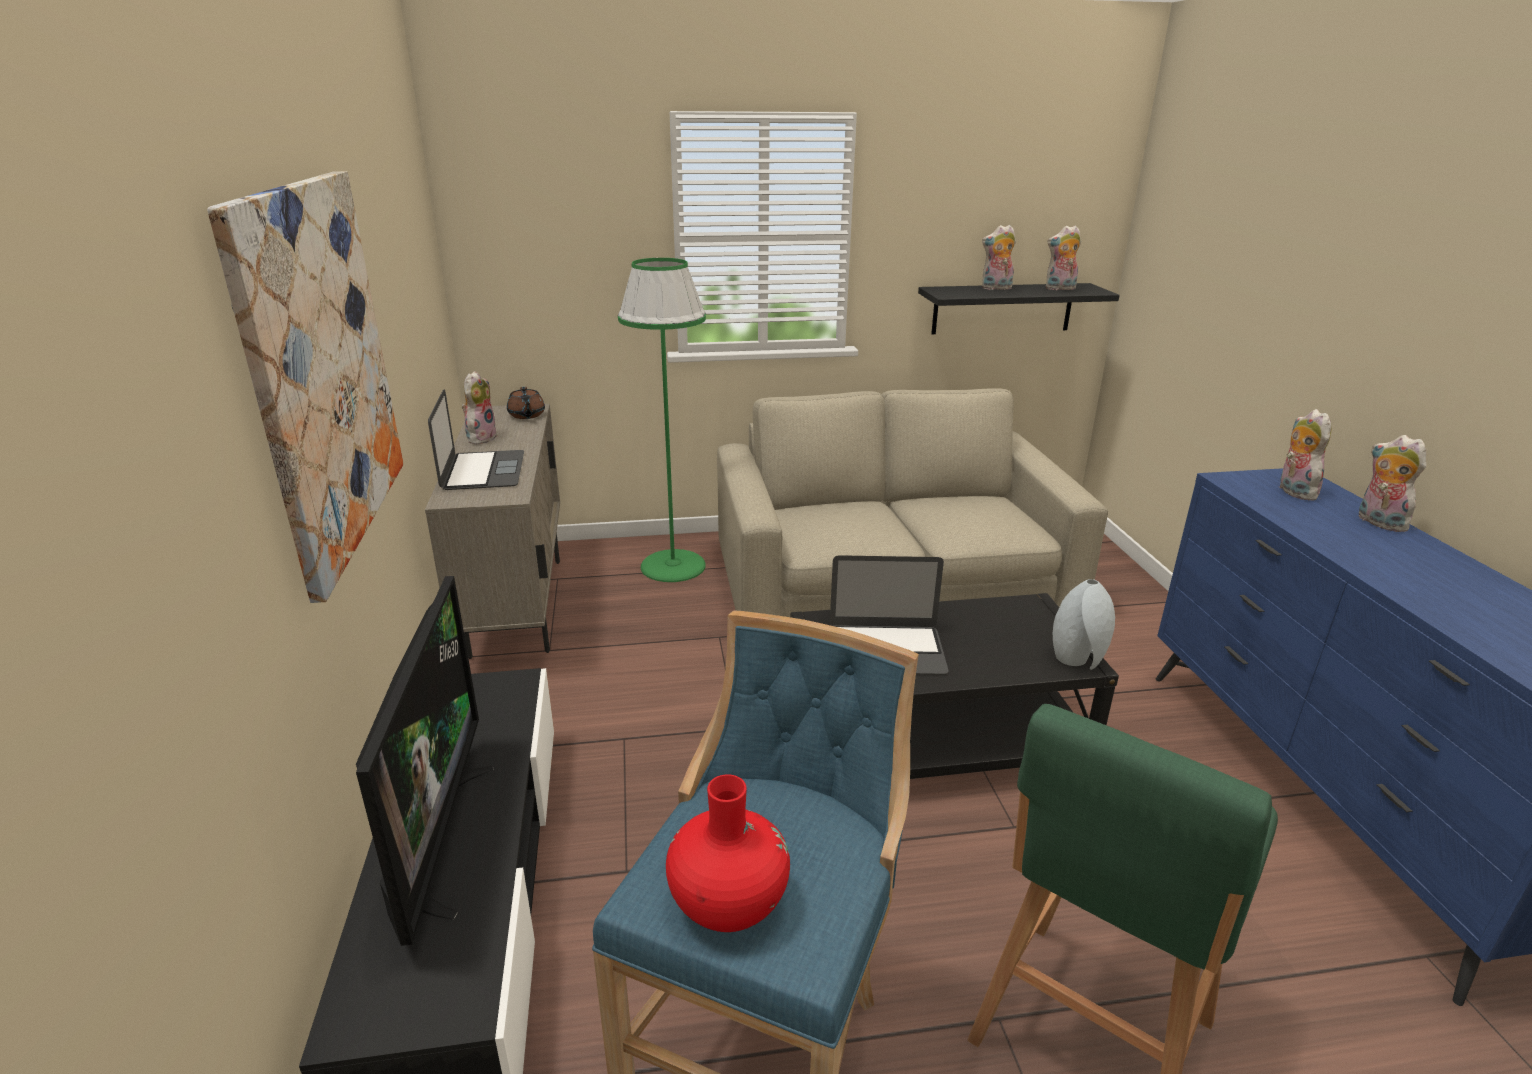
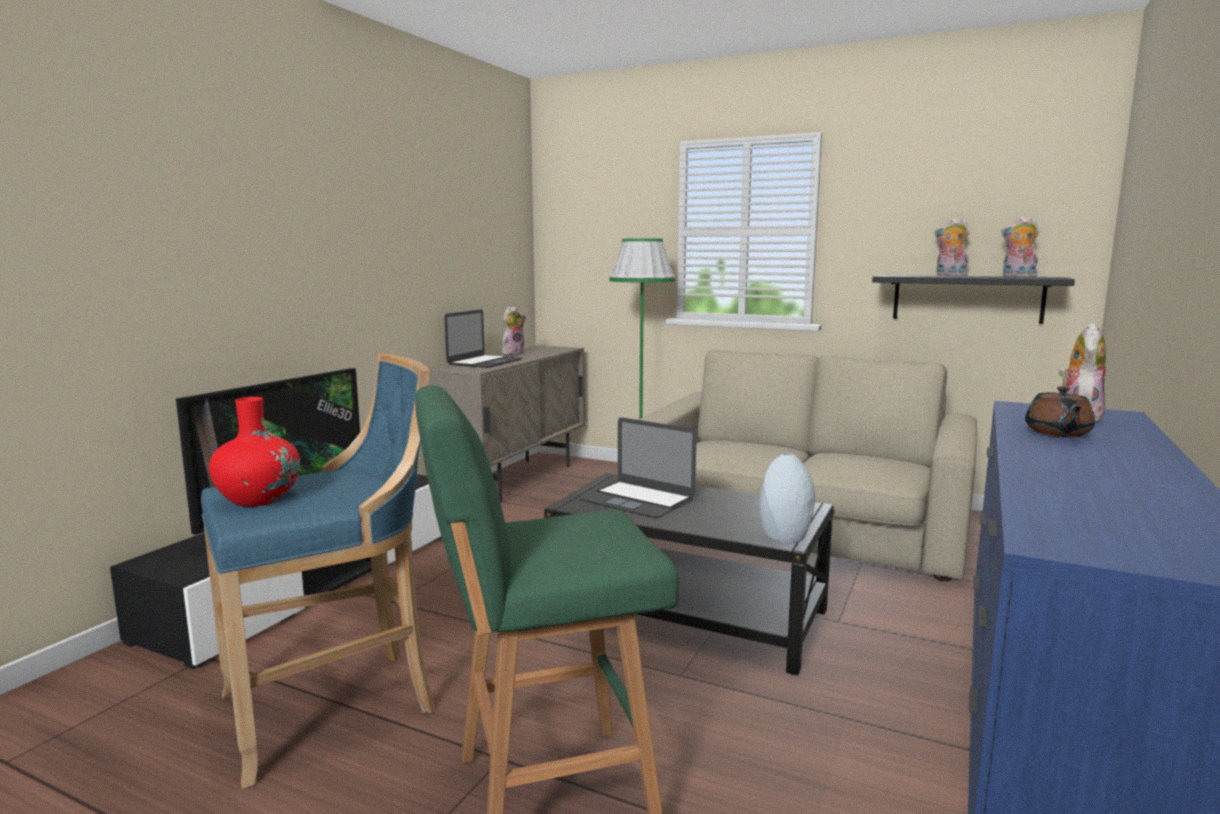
camera: 35 degrees right, 15 degrees down
picture [207,171,403,603] -> none
brown teapot [507,387,545,419] -> brown teapot moved to [1025,386,1095,437]
plush toy [1359,435,1426,532] -> none

